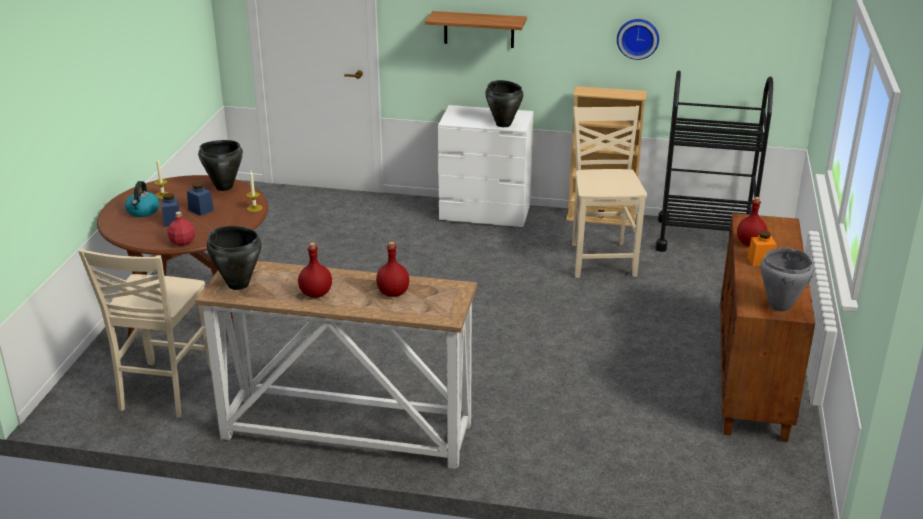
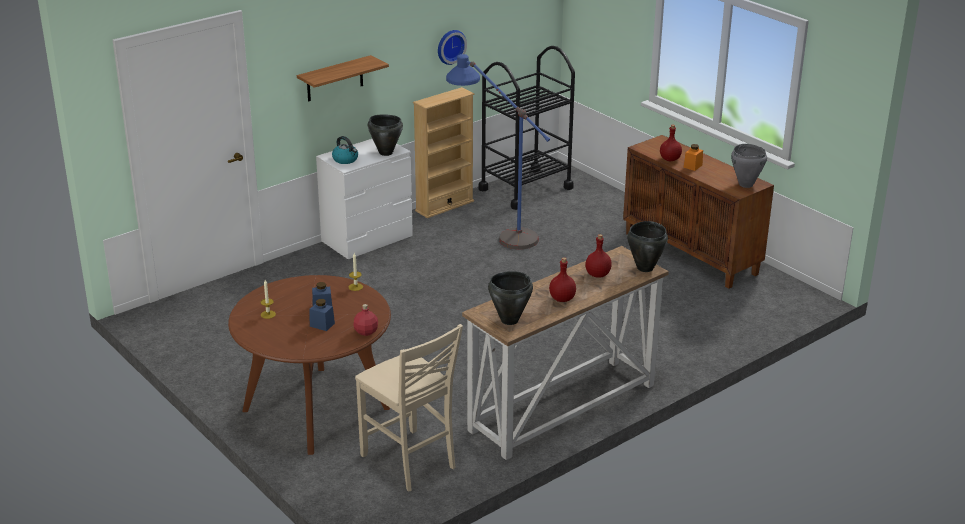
camera: 50 degrees left, 0 degrees up
kettle [125,181,159,217] -> kettle moved to [332,136,358,164]
black cooking pot [198,140,243,191] -> black cooking pot moved to [627,221,668,272]
beige chair [572,106,647,278] -> blue floor lamp [446,54,550,249]

